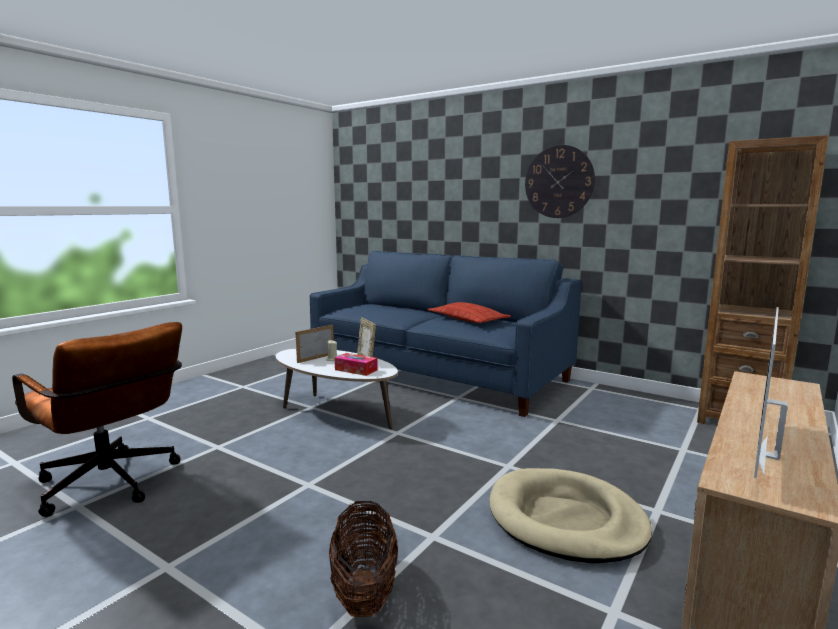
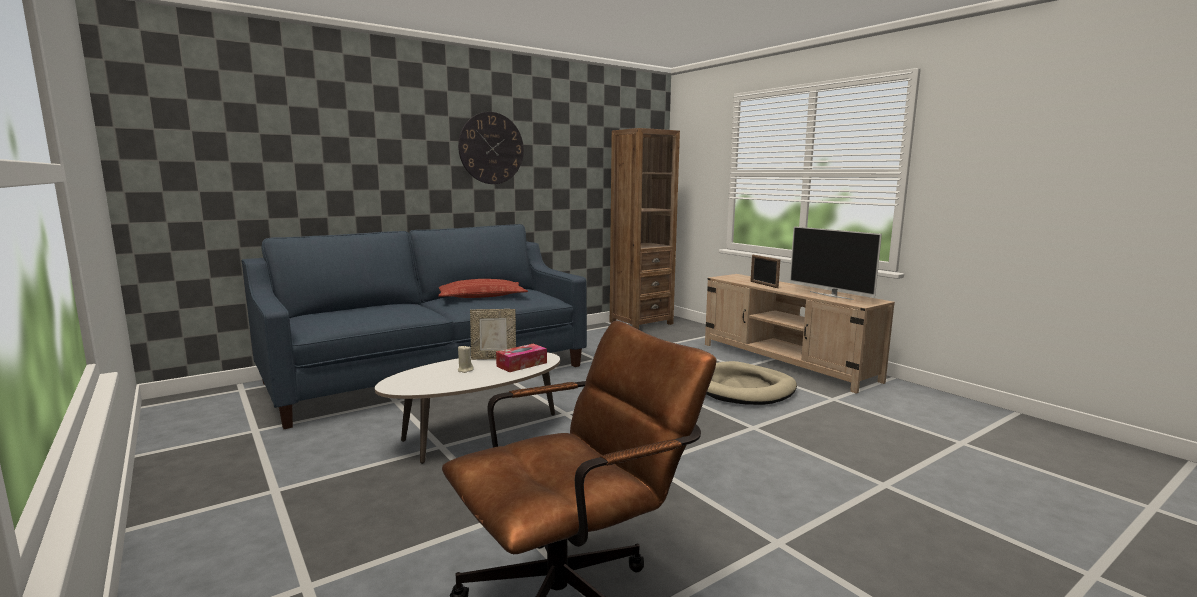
camera: 70 degrees left, 0 degrees up
picture frame [295,325,334,363] -> picture frame moved to [751,255,780,288]
basket [329,501,398,617] -> none

